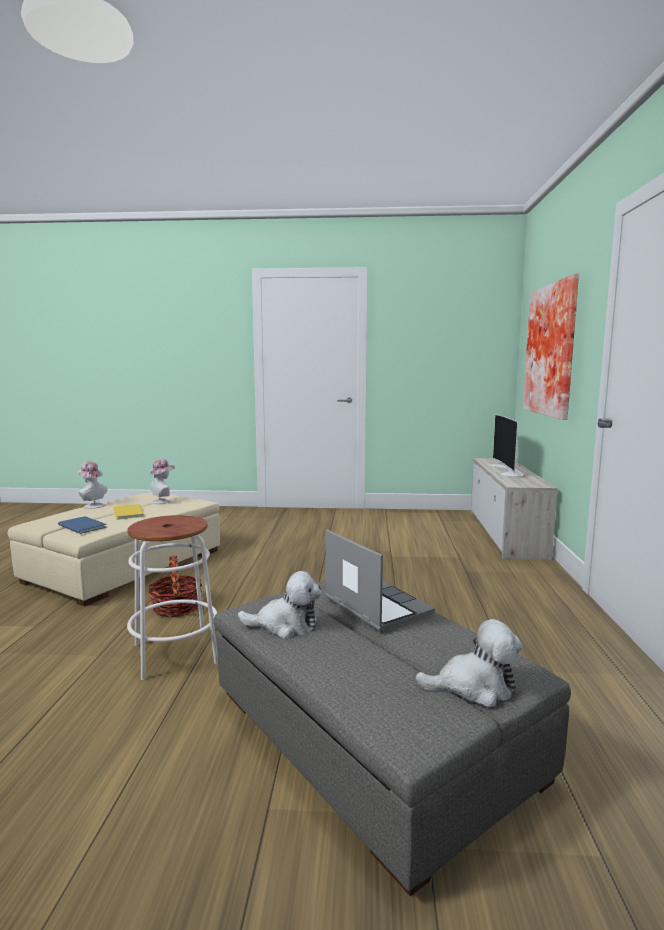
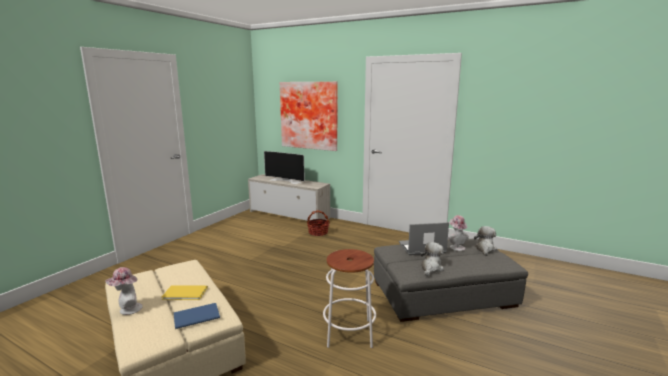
camera: 65 degrees left, 5 degrees up
basket [148,555,202,617] -> basket moved to [307,210,330,236]
hat [149,458,175,504] -> hat moved to [448,215,469,251]

